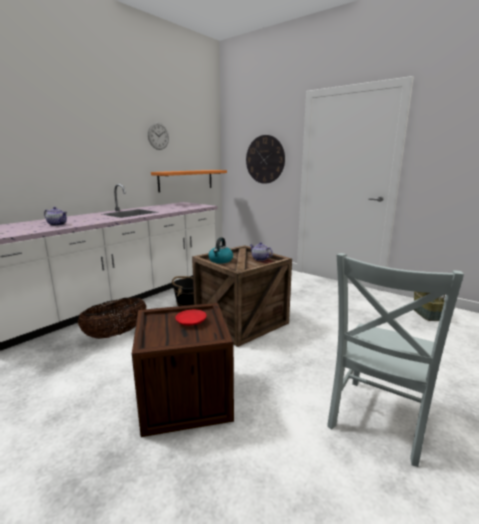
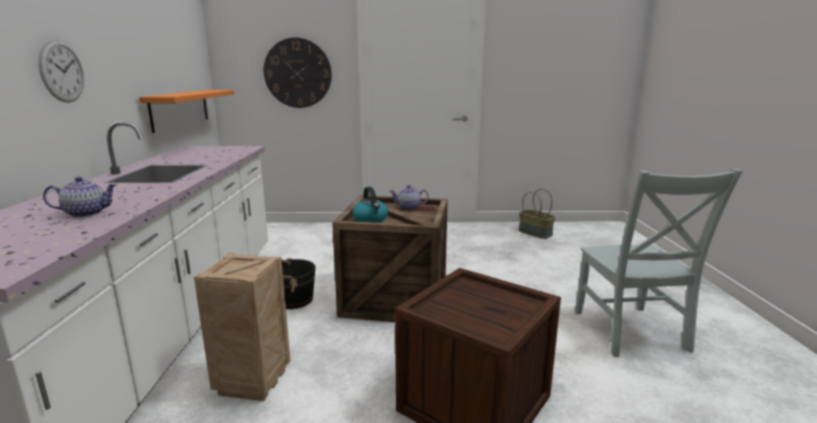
camera: 40 degrees left, 0 degrees up
basket [77,297,147,339] -> crate [194,253,290,401]
wall clock [148,122,169,150] -> wall clock moved to [38,39,84,103]
red plate [175,310,206,326] -> none

